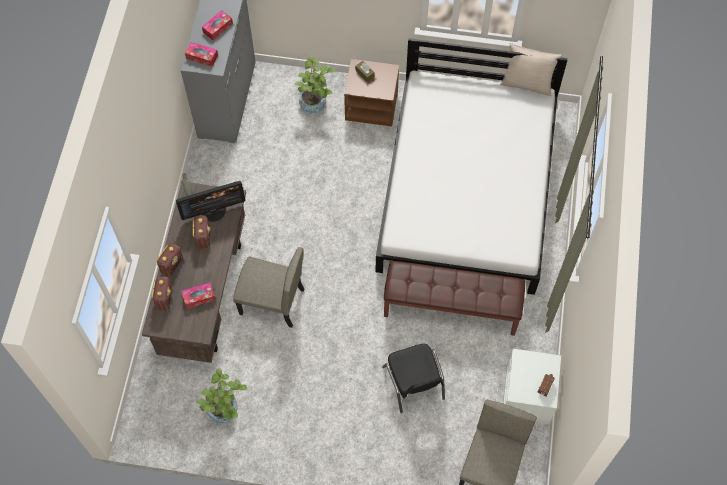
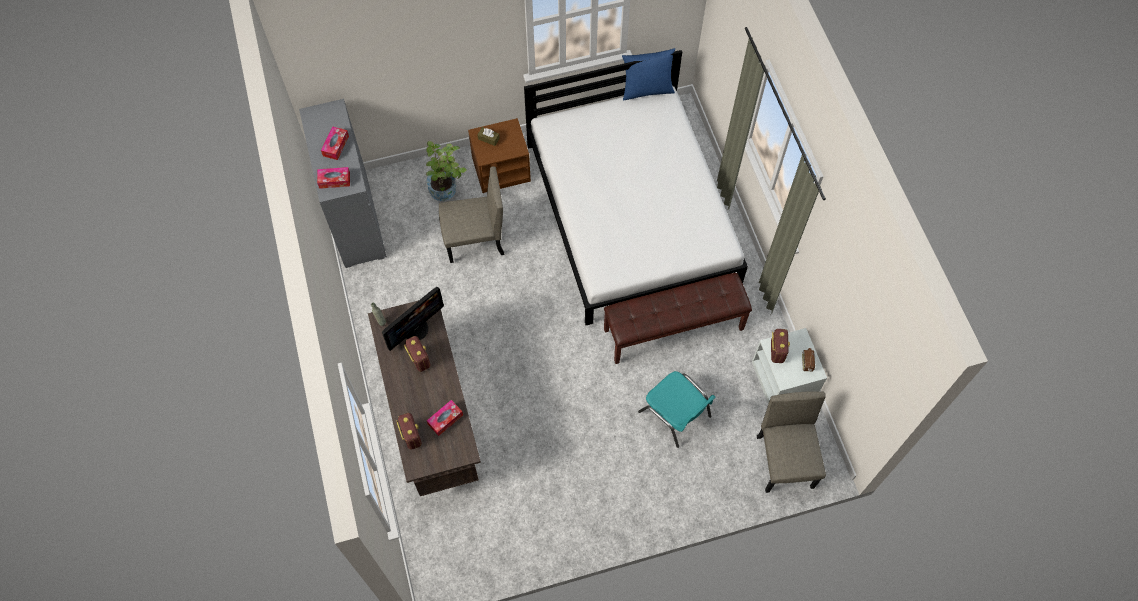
camera: 25 degrees left, 0 degrees up
radio [157,243,183,277] -> radio moved to [771,329,790,363]
potted plant [196,368,247,424] -> none
beige chair [233,247,304,328] -> beige chair moved to [439,166,505,263]
black chair [382,344,445,413] -> turquoise chair [638,371,715,448]
beige pillow [500,43,562,96] -> blue pillow [622,48,675,101]

